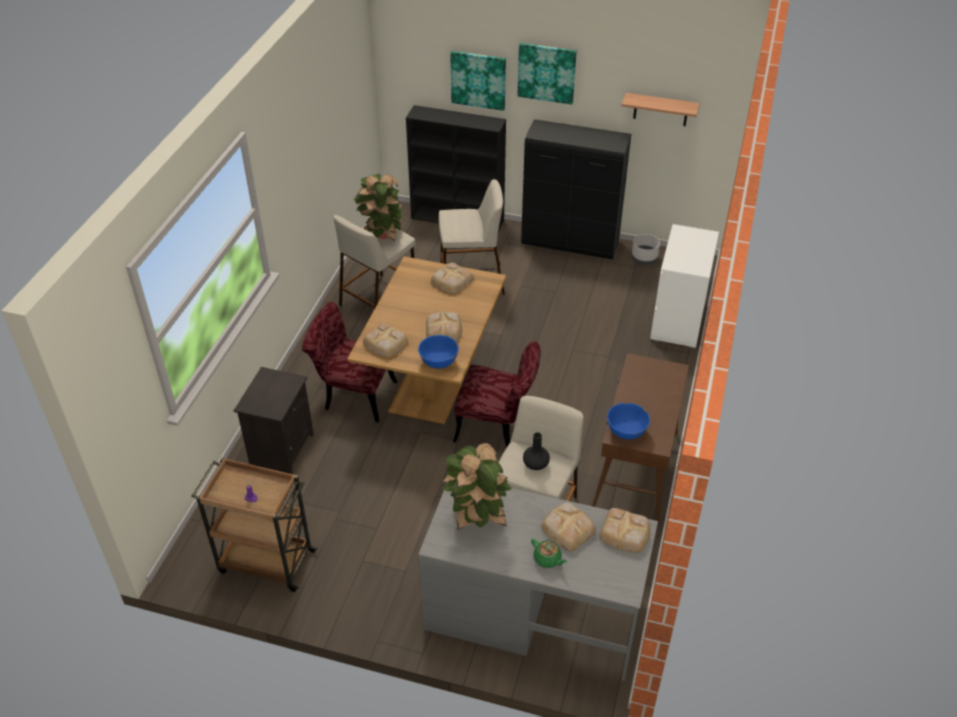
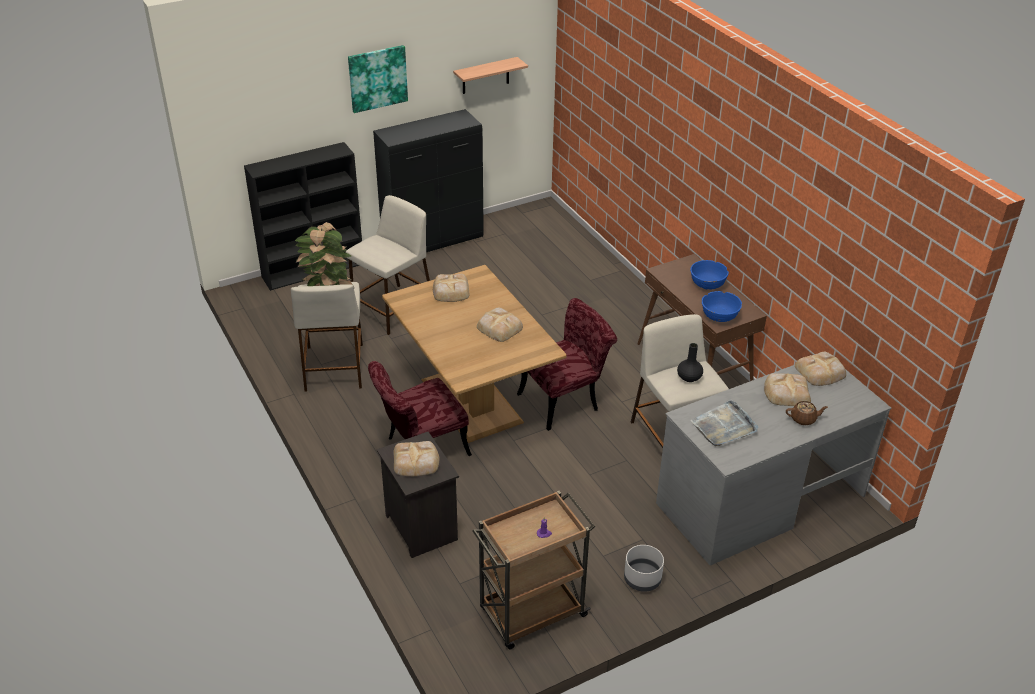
camera: 45 degrees left, 5 degrees down
bread [363,323,408,358] -> bread moved to [393,441,439,476]
blue bowl [418,335,459,368] -> blue bowl moved to [690,260,729,289]
potted plant [441,443,512,530] -> grey tray [690,399,758,446]
picture [450,51,506,111] -> none
green teapot [531,539,567,568] -> brown teapot [786,401,828,425]
grey planter [632,234,660,265] -> grey planter moved to [624,545,664,592]
white dresser [650,224,719,349] -> none

